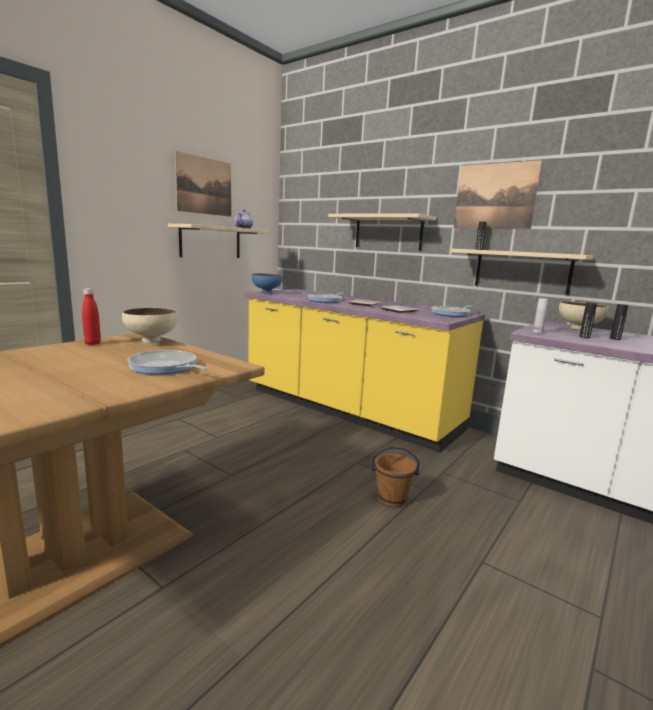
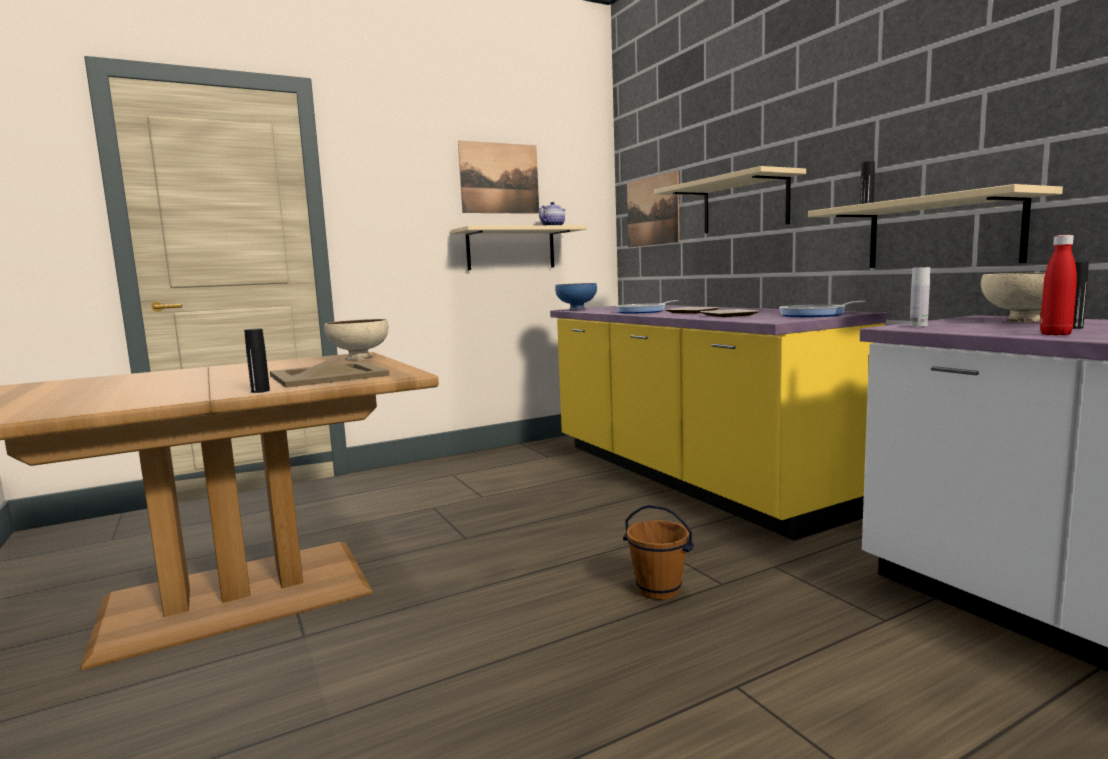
camera: 25 degrees right, 5 degrees down
red bottle [82,288,101,345] -> red bottle moved to [1040,235,1077,335]
frying pan [127,350,208,375] -> beige tray [270,361,389,388]
picture [454,160,542,230] -> picture moved to [627,170,680,247]
black bottle [579,302,597,338] -> black bottle moved to [244,329,270,393]

